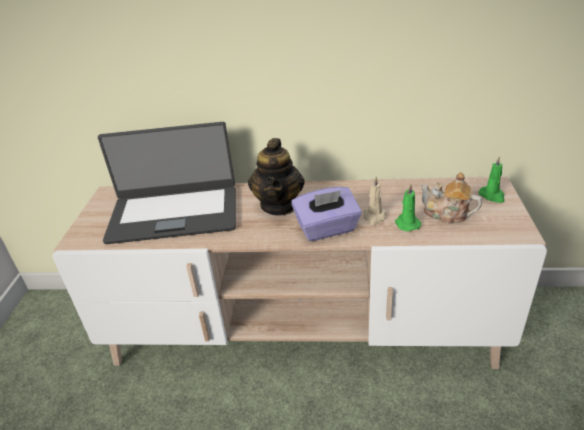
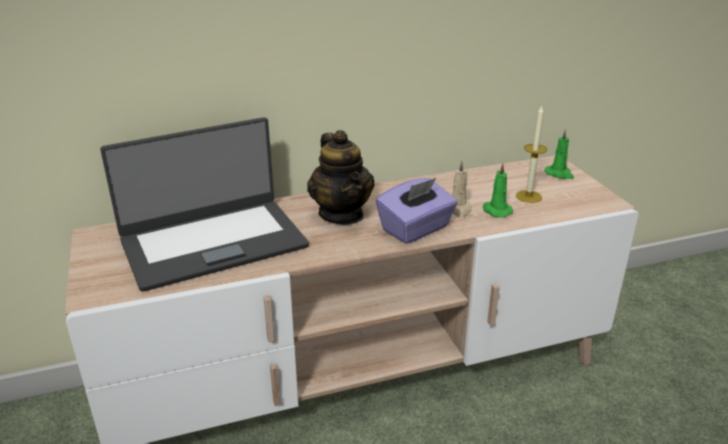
camera: 25 degrees left, 5 degrees down
teapot [420,172,482,224] -> candle [516,106,547,203]

